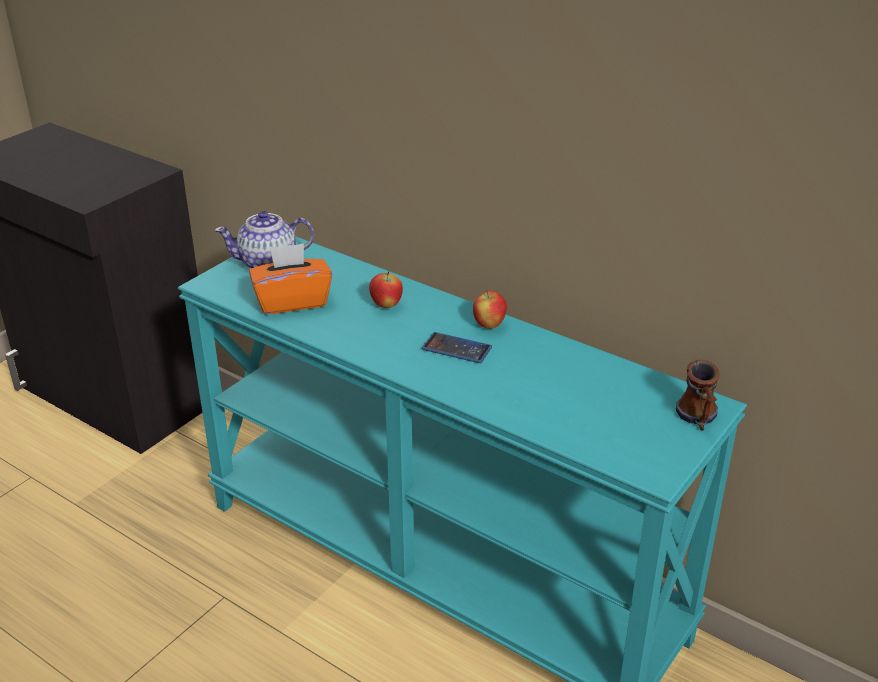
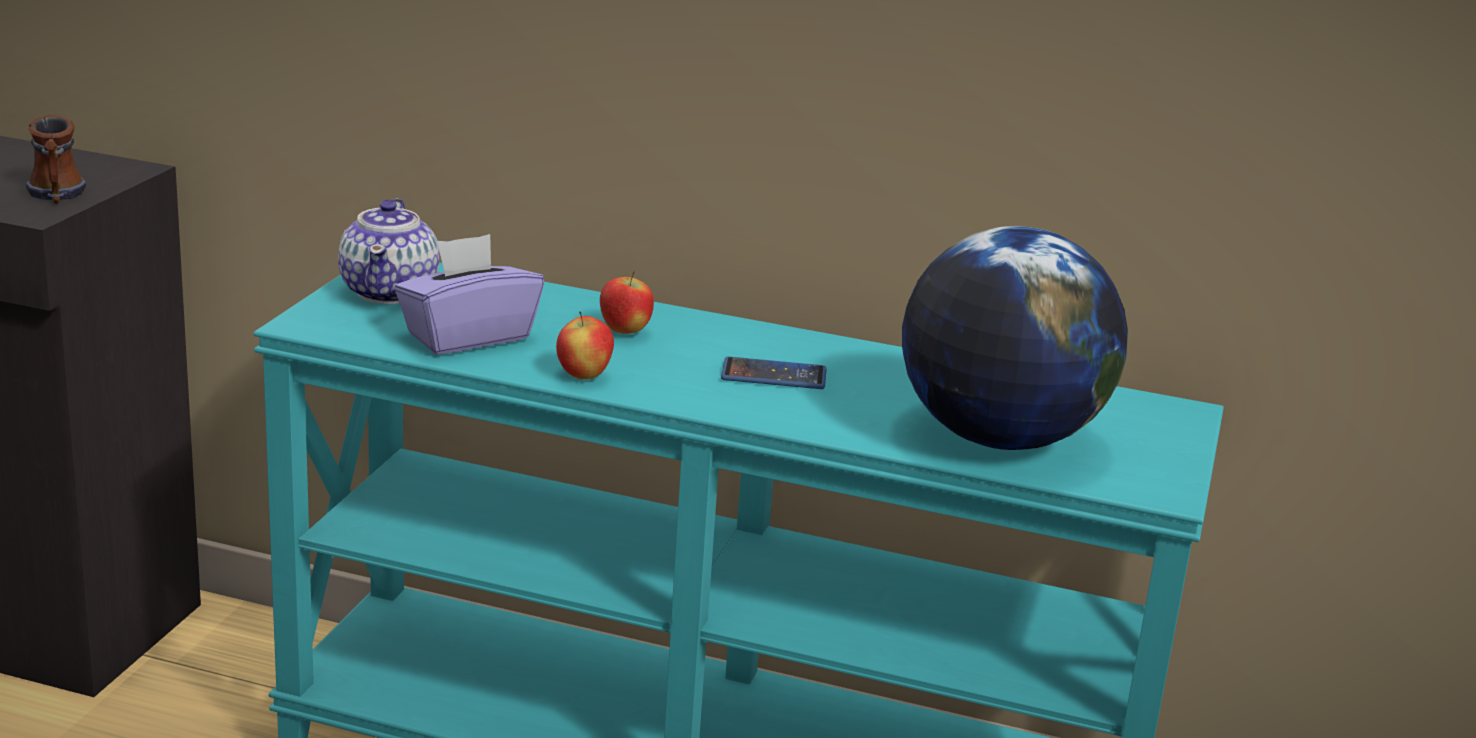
camera: 20 degrees left, 10 degrees down
teapot [214,211,314,268] -> teapot turned 60 degrees counterclockwise [338,198,439,304]
orange tissue box [249,243,332,314] -> purple tissue box [394,234,544,355]
apple [473,290,507,329] -> apple moved to [556,311,614,380]
mug [676,359,719,430] -> mug moved to [26,115,86,204]
none -> globe [902,226,1128,450]

